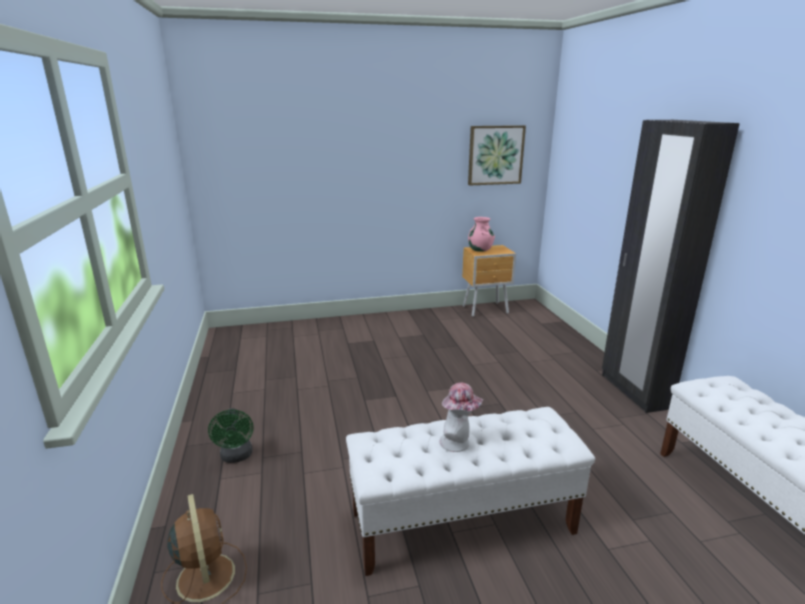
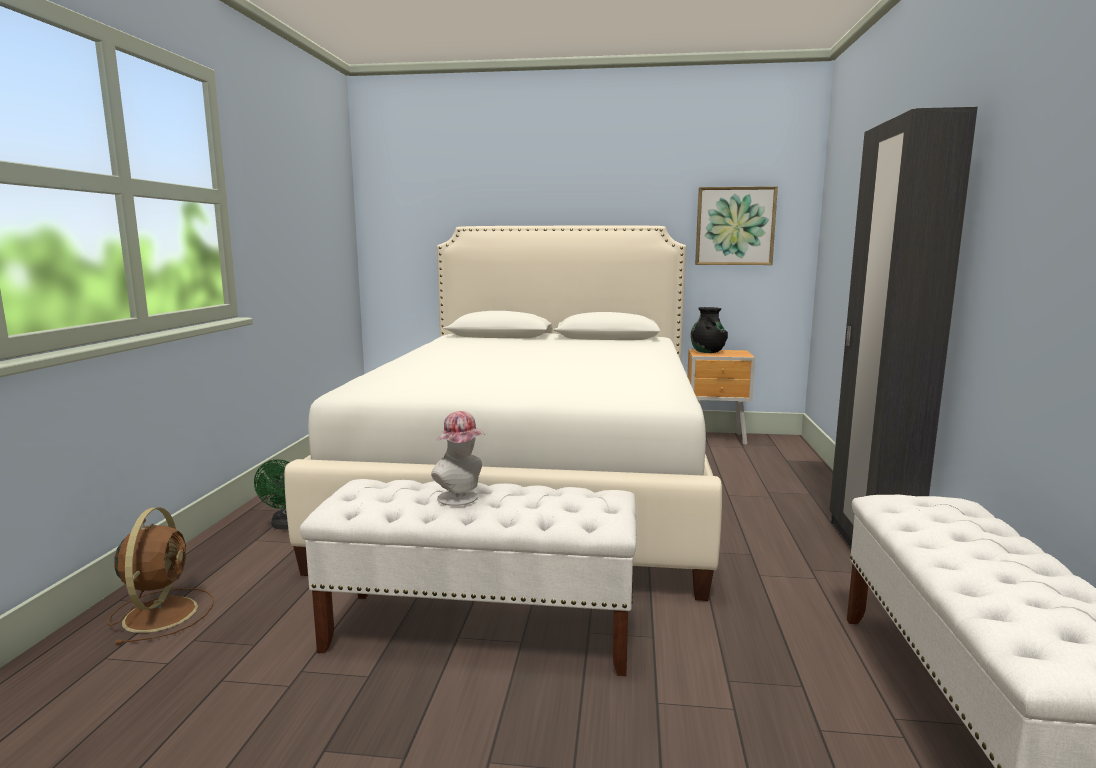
camera: 20 degrees right, 10 degrees down
pink vase [468,217,495,252] -> black vase [691,307,728,353]
none -> white bed [284,225,722,601]

